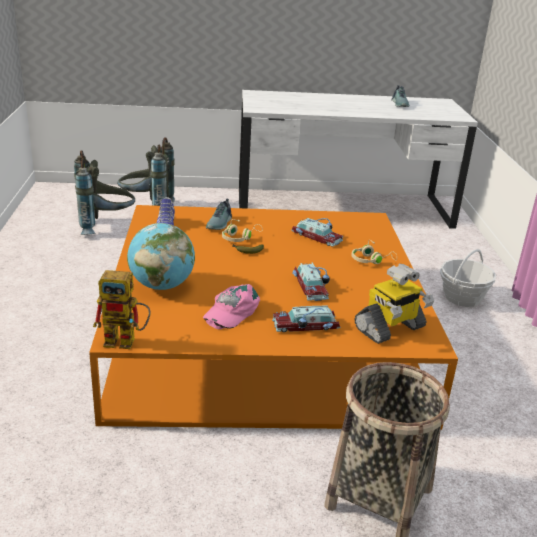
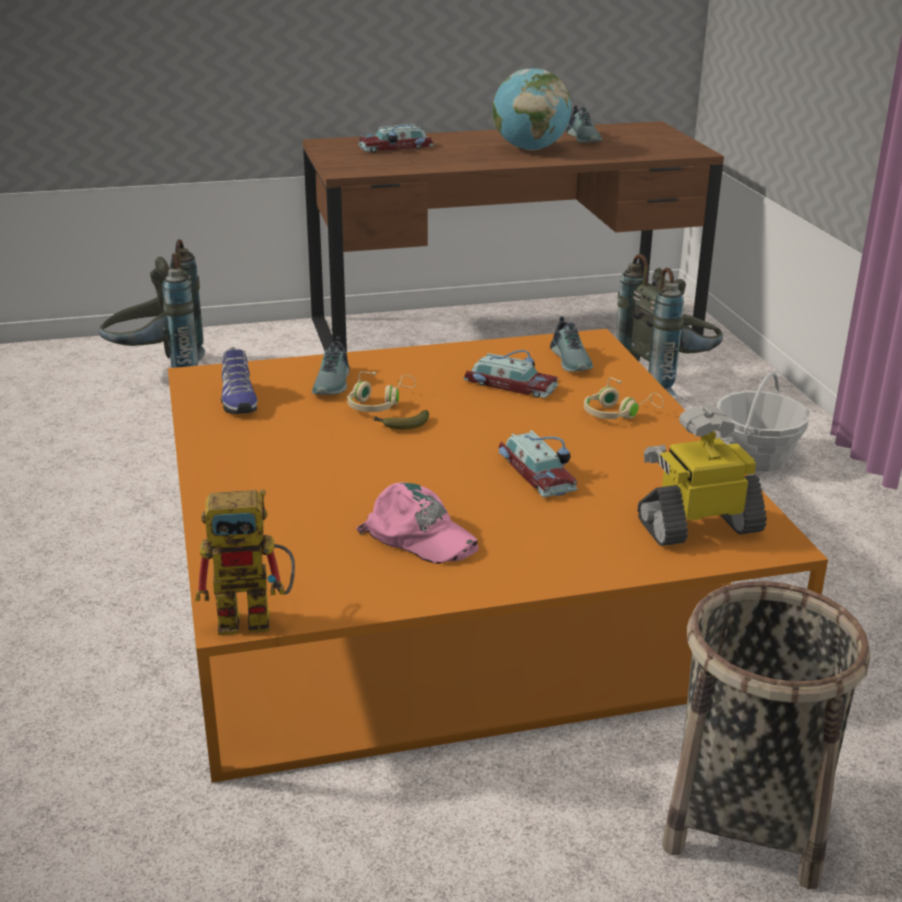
camera: 10 degrees left, 0 degrees up
grey backpack [74,150,135,235] -> grey backpack moved to [616,254,723,397]
globe [127,223,195,290] -> globe moved to [492,68,572,150]
pink cap [203,284,260,329] -> pink cap turned 75 degrees counterclockwise [356,482,478,564]
white desk [239,90,478,229] -> brown desk [303,121,724,352]
toy car [272,306,341,332] -> toy car moved to [358,124,434,153]
toy robot [354,264,434,344] -> toy robot turned 150 degrees counterclockwise [637,405,767,546]
none -> shoe [550,316,593,372]

